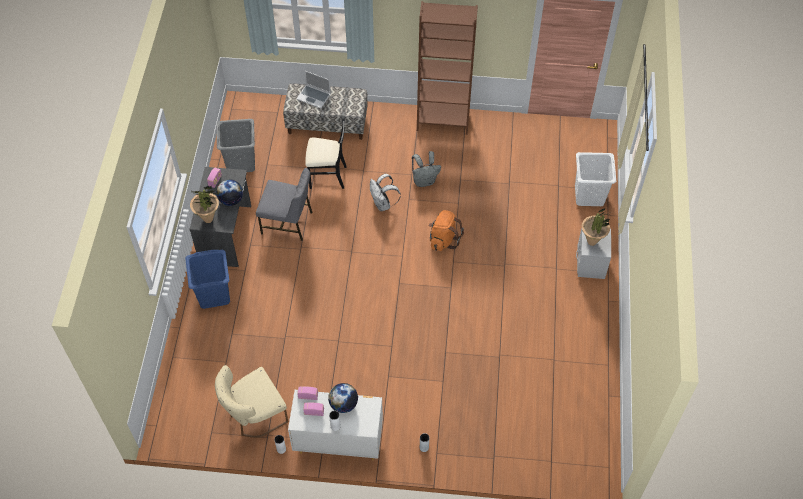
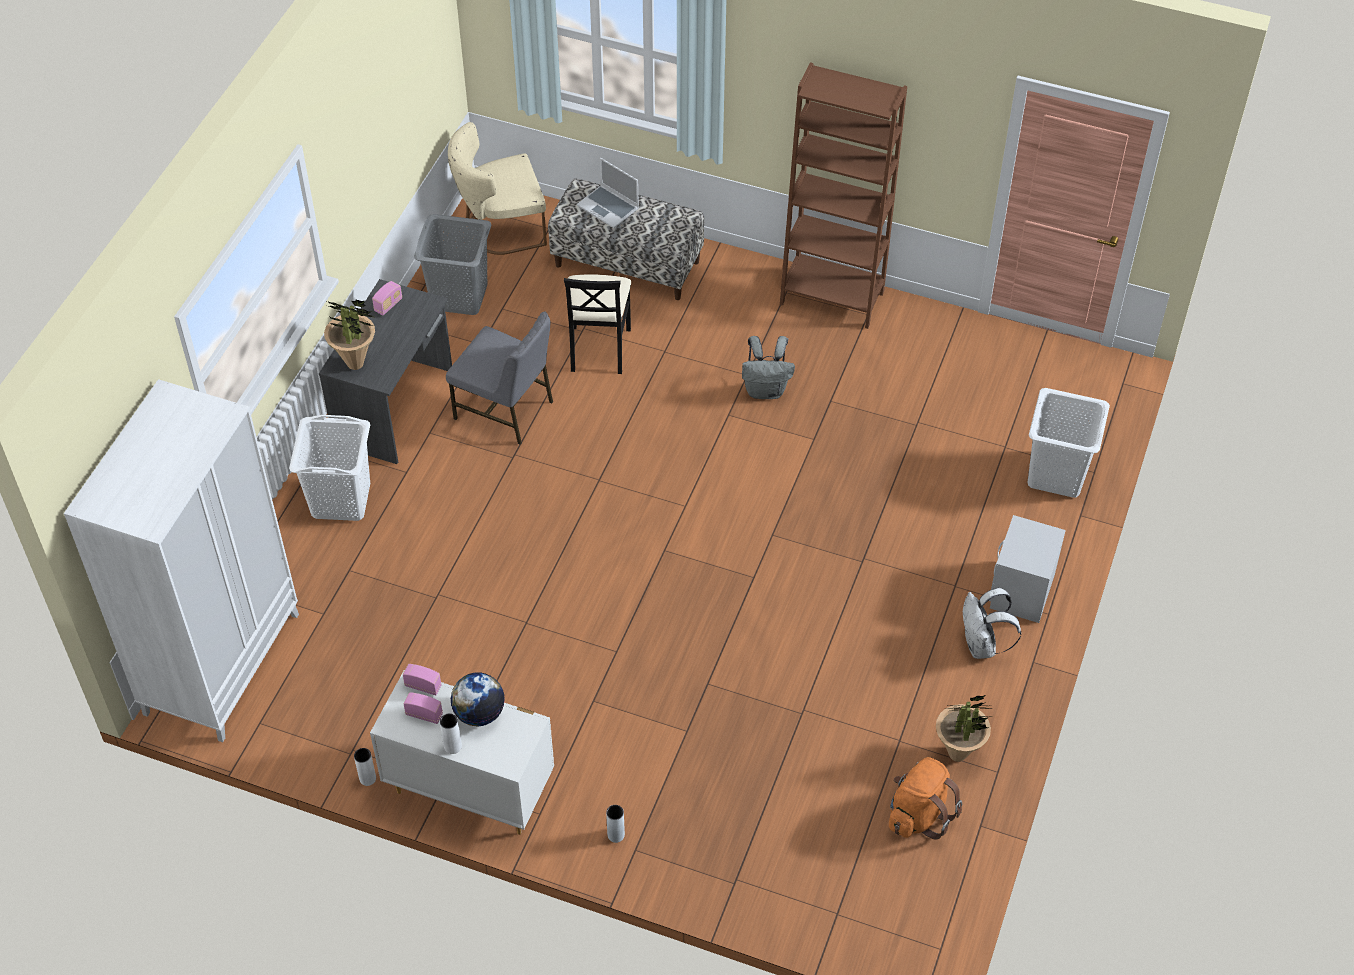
camera: 15 degrees right, 5 degrees down
blue laundry basket [185,250,230,309] -> white laundry basket [289,415,370,521]
beige chair [215,365,289,438] -> beige chair moved to [448,122,547,255]
globe [216,179,243,206] -> none
black chair [305,118,347,189] -> black chair turned 75 degrees clockwise [564,275,631,374]
white backpack [370,174,401,211] -> white backpack moved to [963,588,1021,659]
orange backpack [429,210,464,251] -> orange backpack moved to [889,757,962,840]
potted plant [582,208,612,246] -> potted plant moved to [936,695,994,762]
none -> white wardrobe [64,379,299,742]

